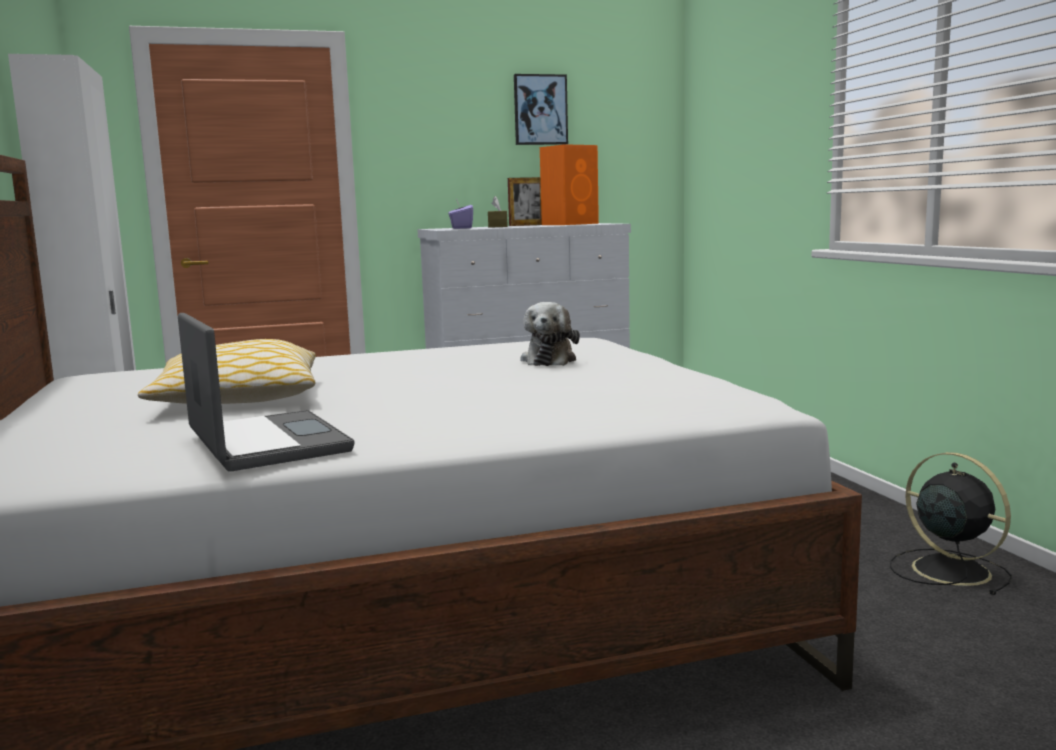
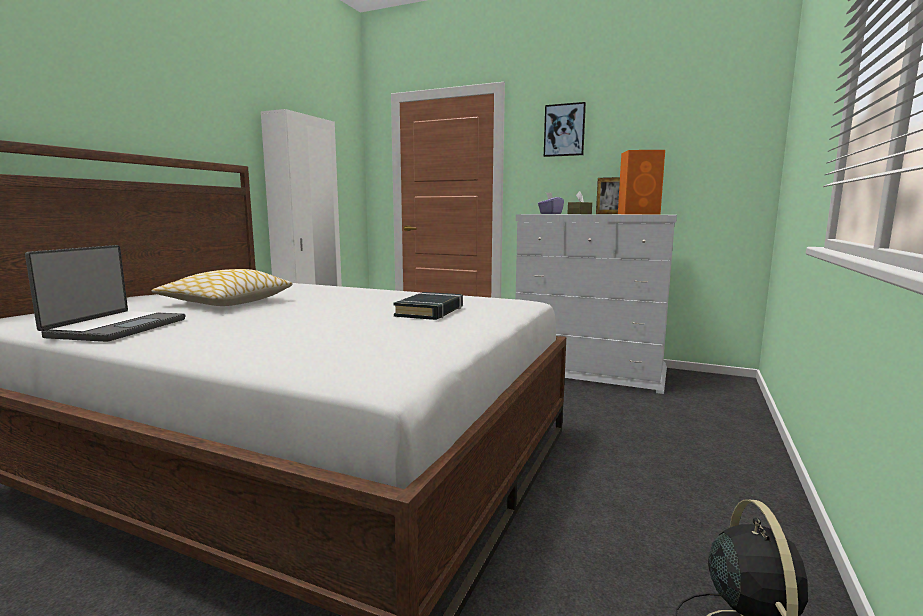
camera: 40 degrees right, 0 degrees up
picture [514,74,568,145] -> picture moved to [544,102,586,157]
plush toy [520,302,580,366] -> black book [393,292,463,320]

